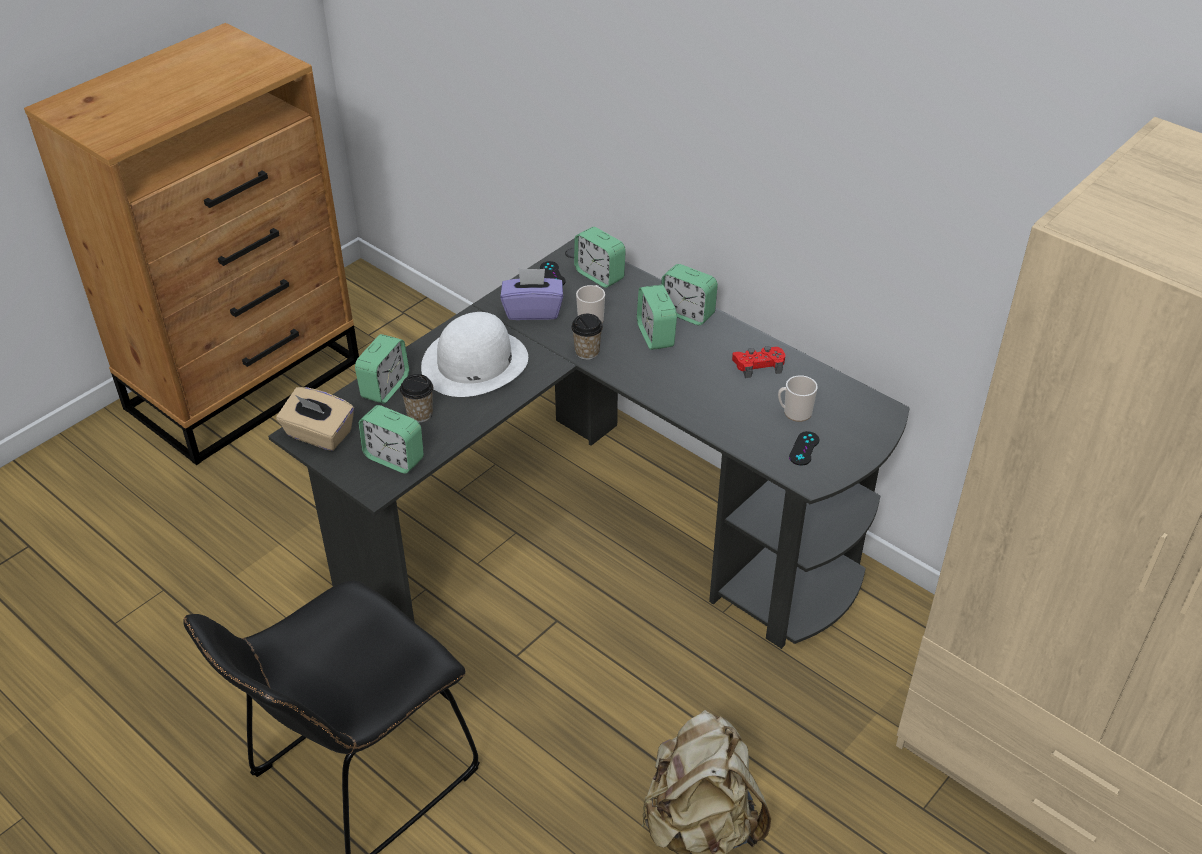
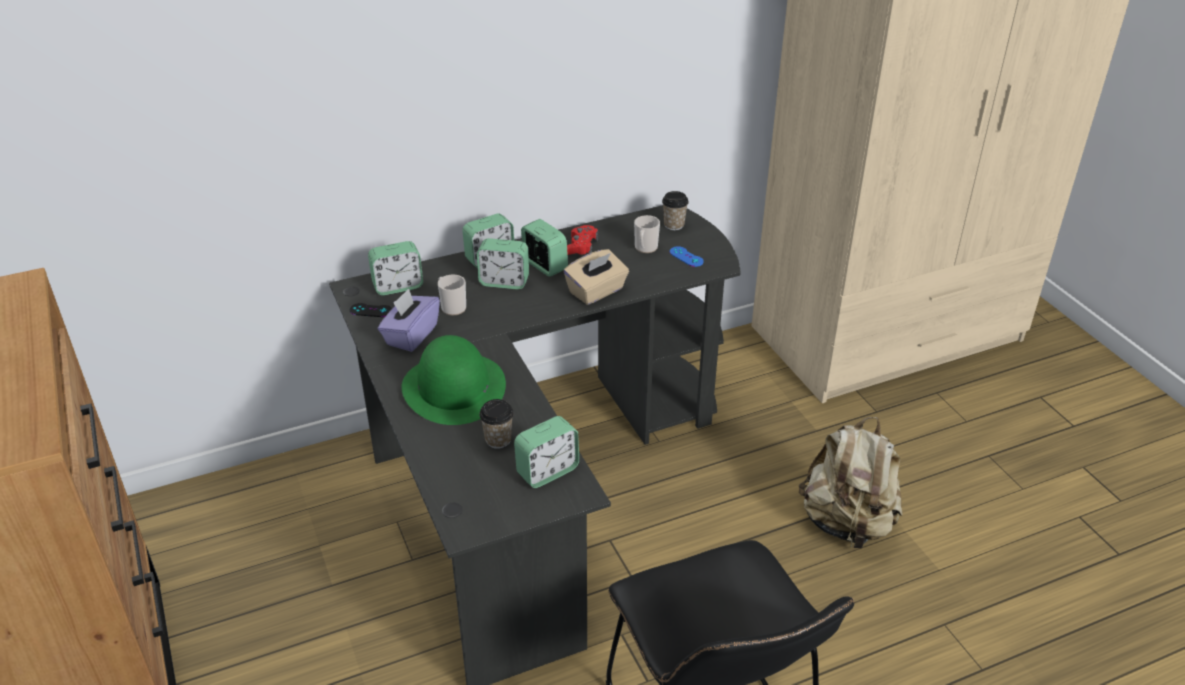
camera: 65 degrees left, 5 degrees down
beige tissue box [276,387,354,451] -> beige tissue box moved to [564,249,629,305]
alarm clock [355,334,409,404] -> alarm clock moved to [521,219,568,277]
white hat [421,312,528,397] -> green hat [401,335,506,425]
cup [571,314,603,360] -> cup moved to [662,191,689,230]
black game controller [789,431,820,466] -> blue game controller [670,246,704,267]

